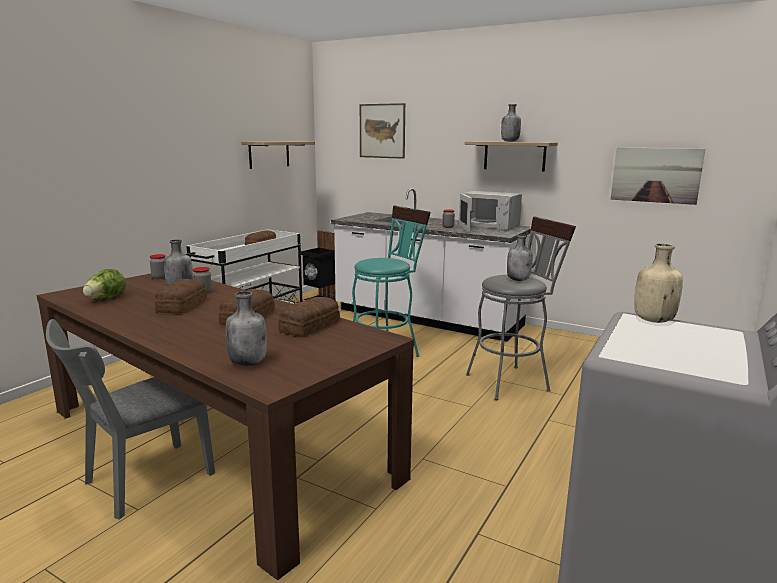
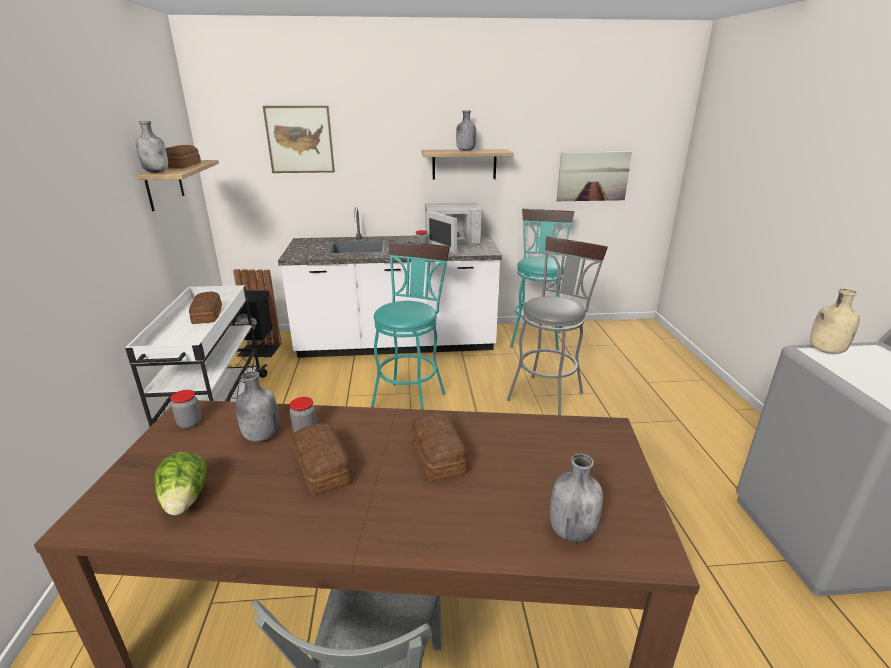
camera: 35 degrees left, 10 degrees up
bread [278,297,340,337] -> bread moved to [166,145,201,169]
grey bottle [507,234,532,281] -> grey bottle moved to [136,121,168,173]
none -> turquoise stool [510,209,574,351]

